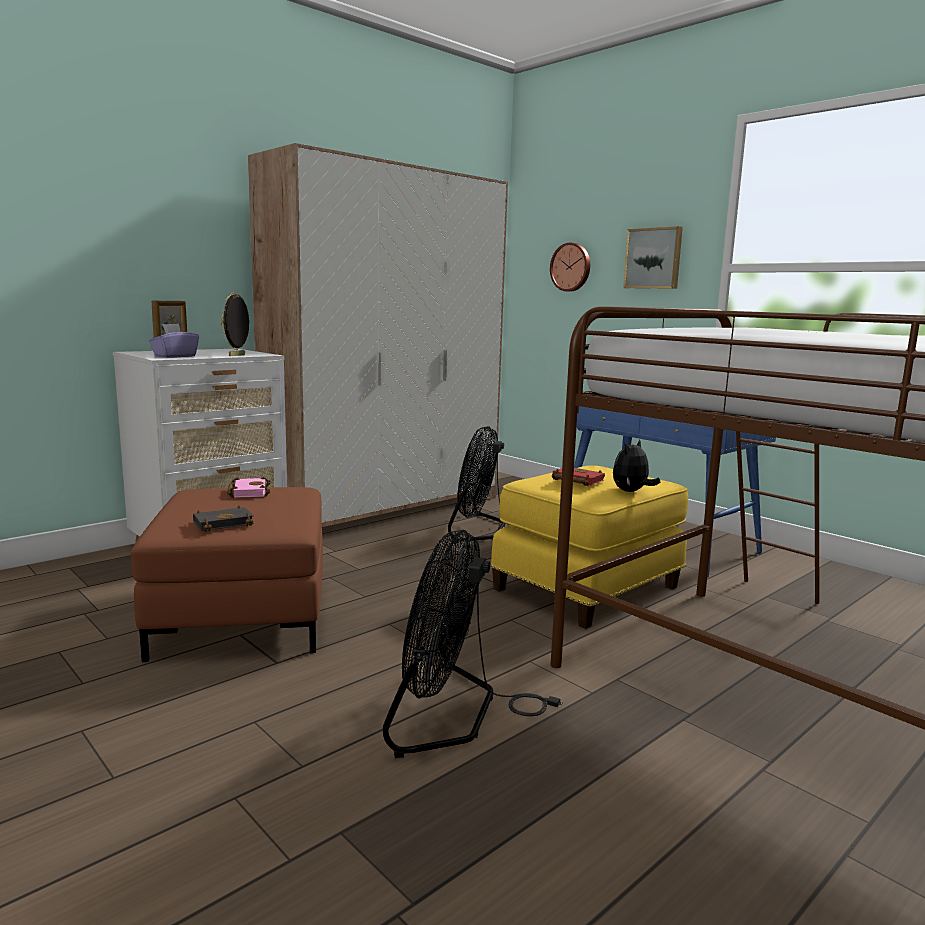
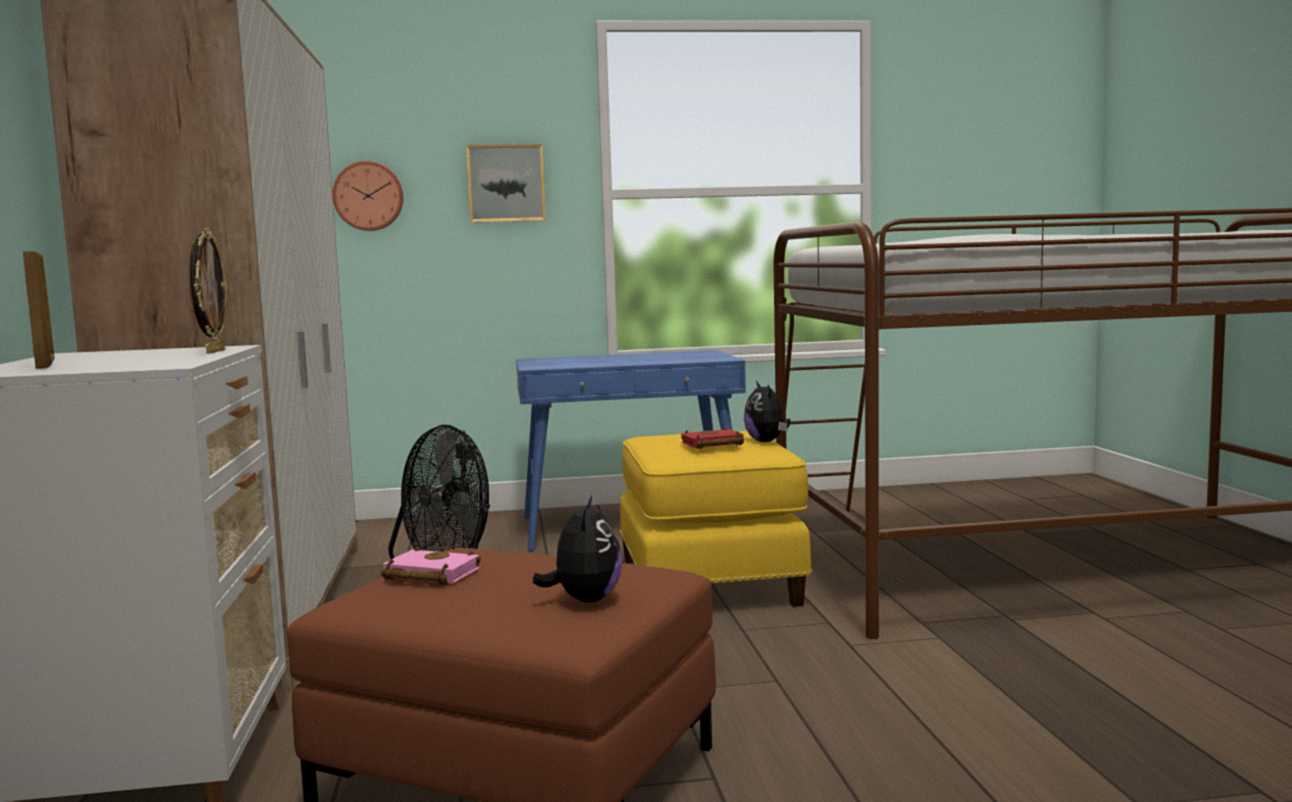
camera: 55 degrees left, 5 degrees down
purple tissue box [149,324,199,358] -> none
black book [193,505,254,532] -> plush toy [533,496,622,602]
picture frame [221,292,249,356] -> picture frame turned 150 degrees counterclockwise [190,228,227,354]
black fan [383,530,563,759] -> none

